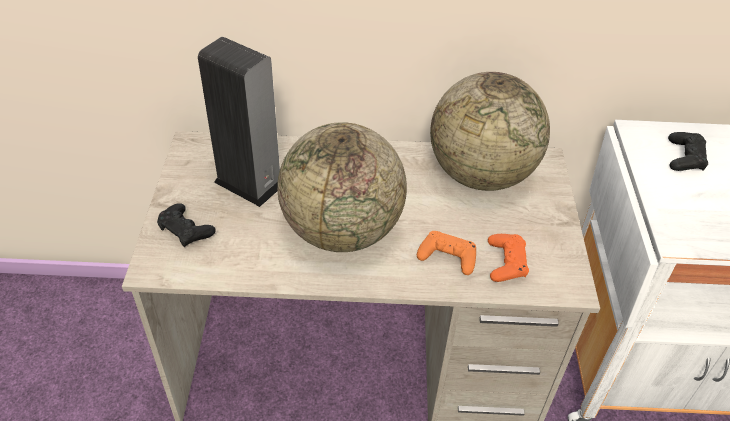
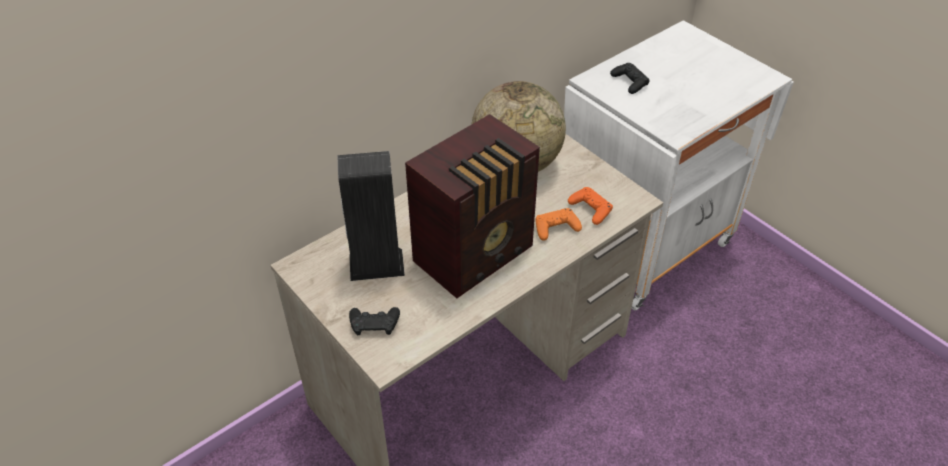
camera: 40 degrees left, 0 degrees up
globe [277,122,407,252] -> radio [405,114,540,298]

